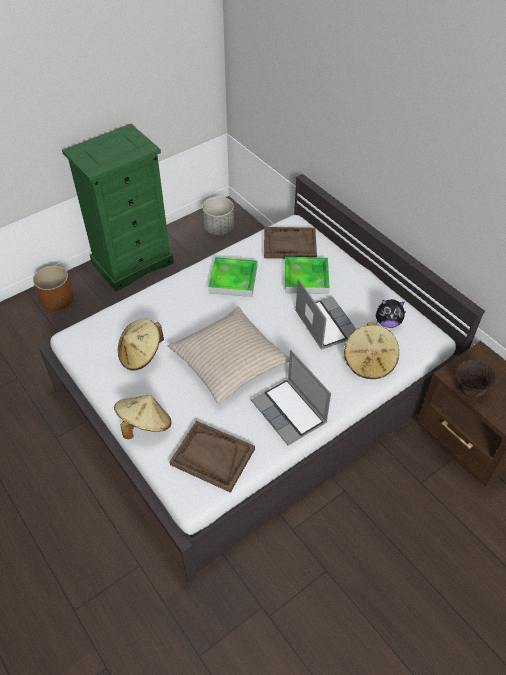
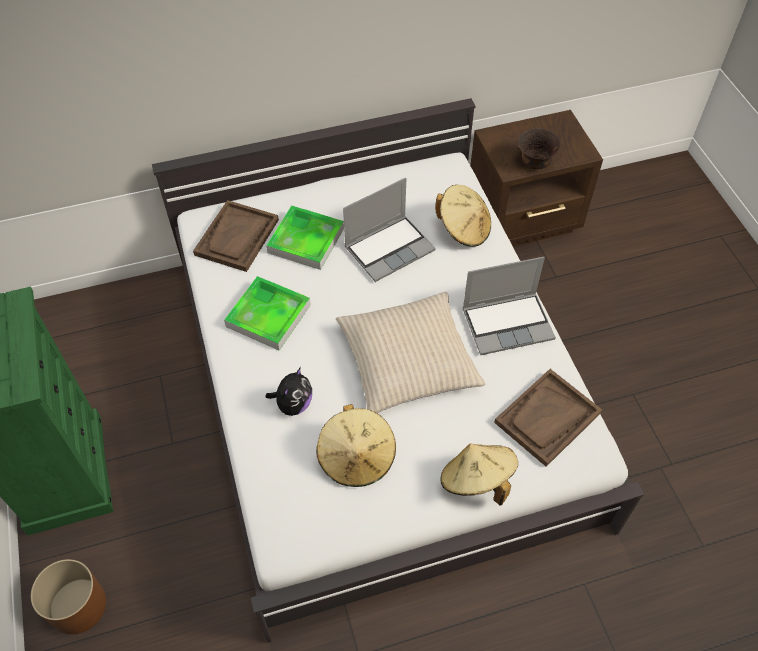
camera: 70 degrees left, 5 degrees up
grey planter [202,196,234,235] -> none
laptop [295,279,356,350] -> laptop turned 150 degrees clockwise [343,178,436,282]
plush toy [376,299,406,328] -> plush toy moved to [265,367,312,416]

